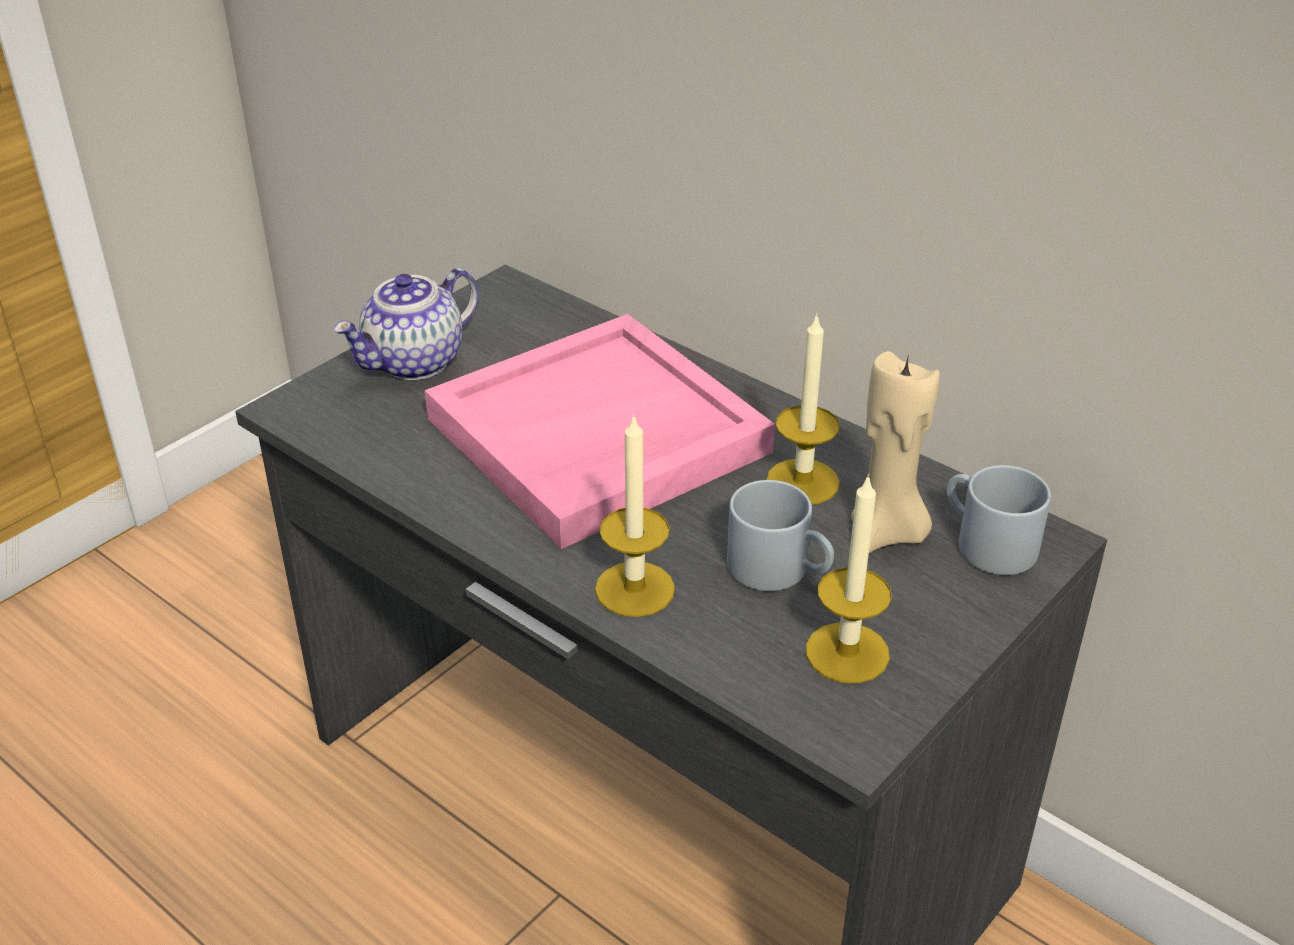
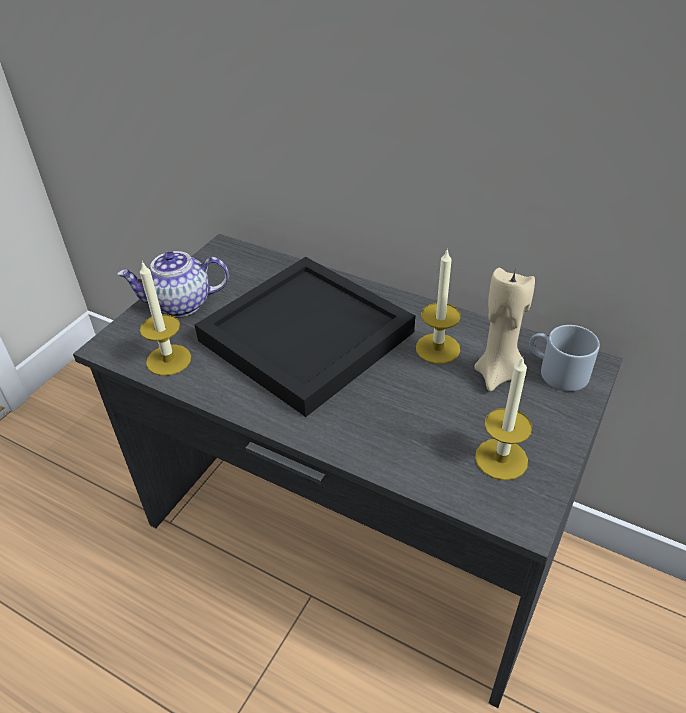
camera: 10 degrees left, 5 degrees up
teapot [333,268,479,380] -> teapot turned 45 degrees clockwise [117,251,229,317]
pink tray [424,314,775,549] -> black tray [195,257,415,417]
candle [595,413,675,617] -> candle moved to [140,261,191,376]
grey mug [727,480,834,591] -> none

